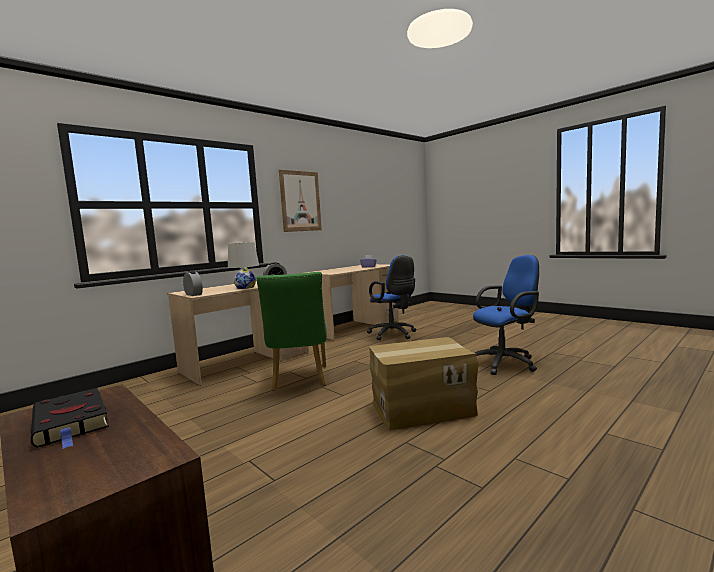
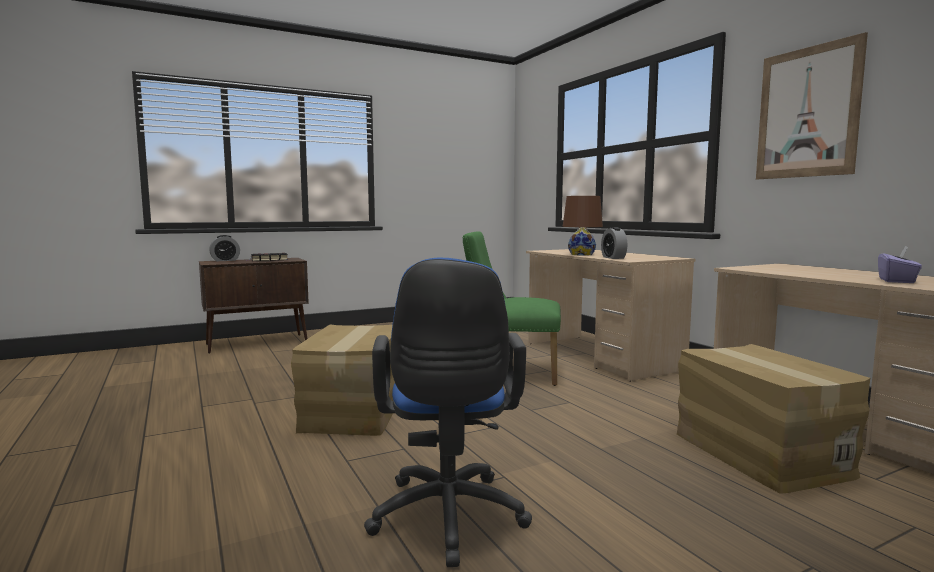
camera: 105 degrees right, 0 degrees up
alarm clock [183,271,203,296] -> alarm clock moved to [209,235,240,261]
white table lamp [228,242,259,289] -> brown table lamp [563,196,603,256]
blue office chair [367,255,416,340] -> cardboard box [677,344,870,494]

